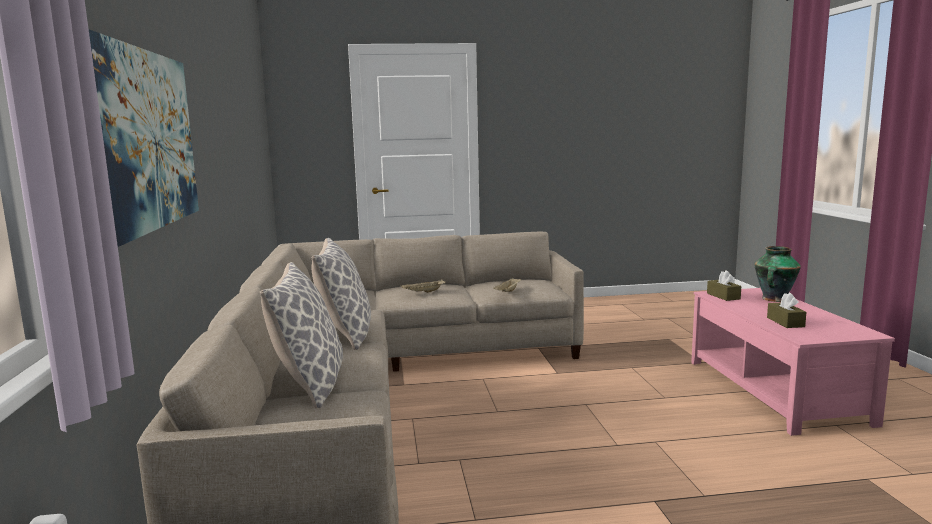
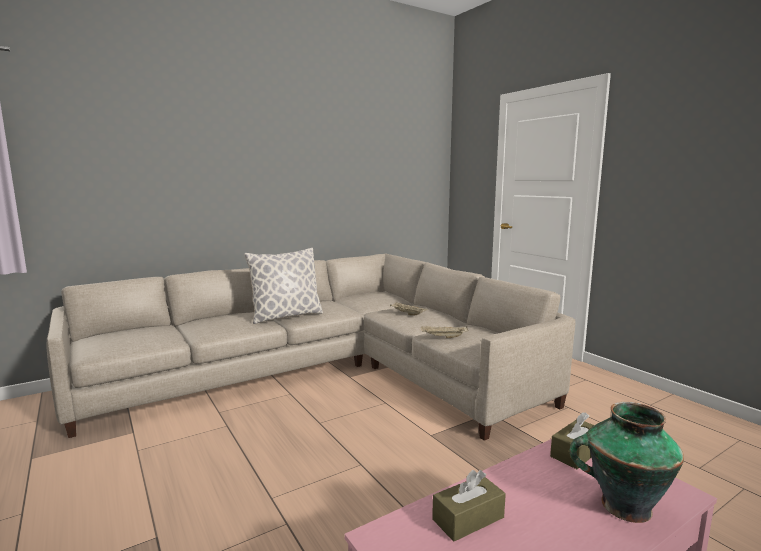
camera: 65 degrees right, 0 degrees up
picture [89,29,199,247] -> none
pillow [260,262,343,408] -> none

